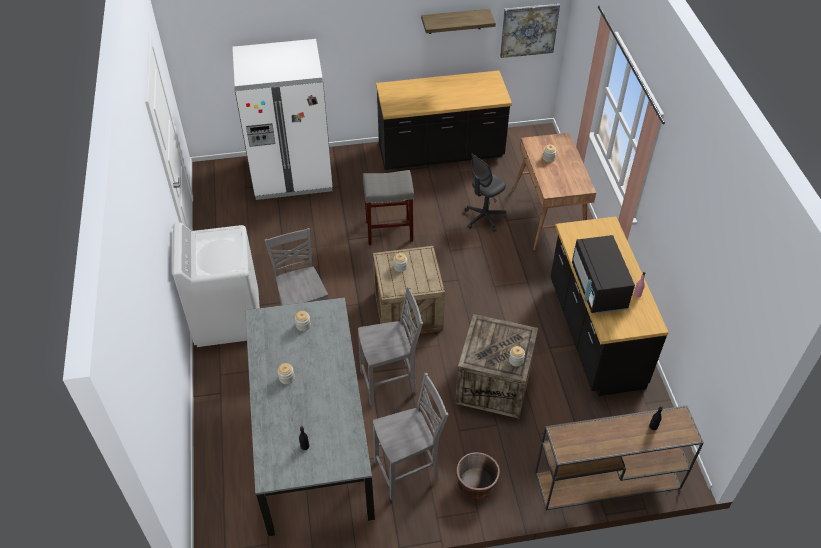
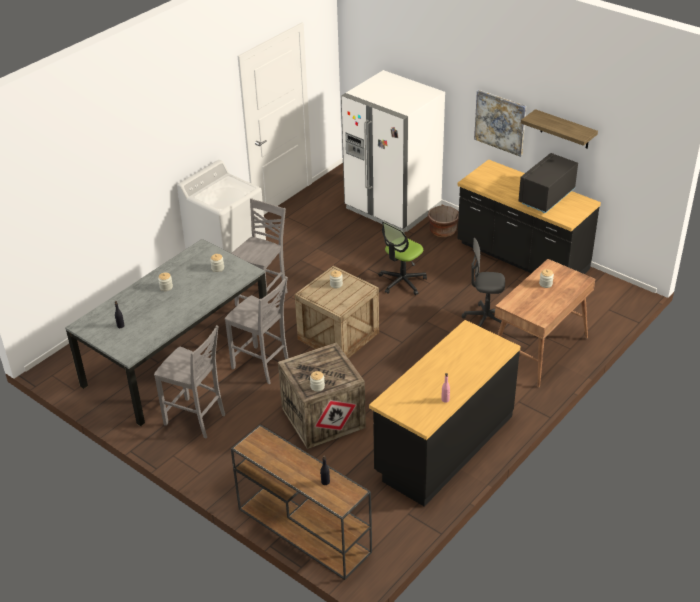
camera: 50 degrees right, 10 degrees down
grey stool [363,170,414,245] -> office chair [378,222,427,295]
brown planter [456,452,500,499] -> brown planter moved to [428,206,459,237]
picture [500,4,560,58] -> picture moved to [474,90,526,157]
black microwave [572,235,635,313] -> black microwave moved to [518,153,578,213]

